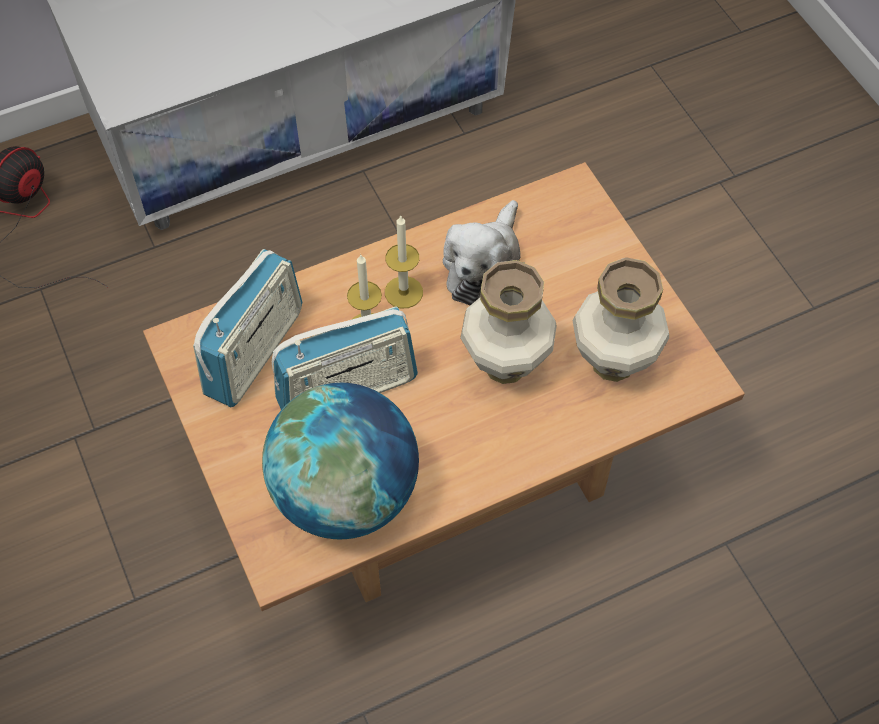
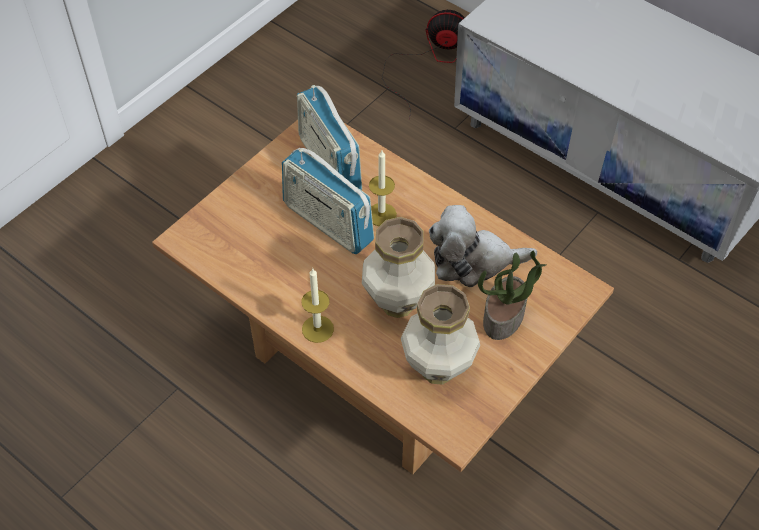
camera: 65 degrees right, 5 degrees down
radio [193,249,302,407] -> radio turned 60 degrees clockwise [297,85,362,190]
globe [262,383,419,539] -> none
candle [385,215,423,308] -> candle moved to [302,269,334,343]
none -> potted plant [478,251,546,340]

